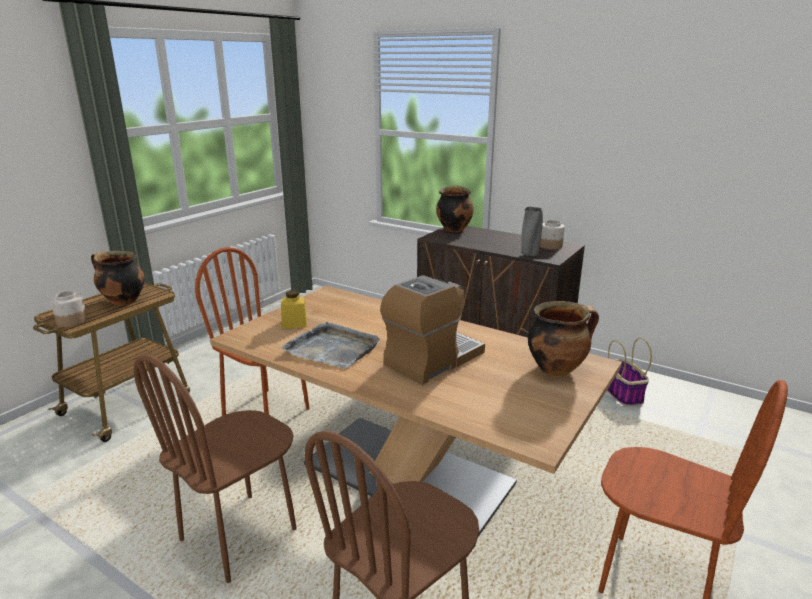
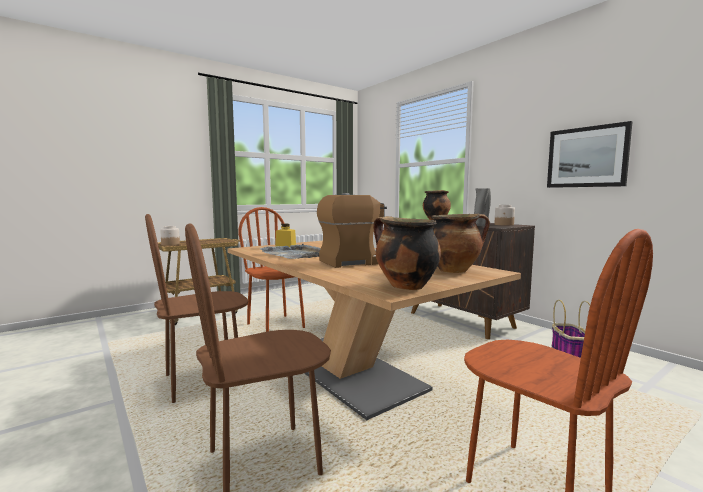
camera: 20 degrees right, 15 degrees down
cooking pot [91,251,145,305] -> cooking pot moved to [373,216,441,290]
none -> picture [547,121,633,188]

